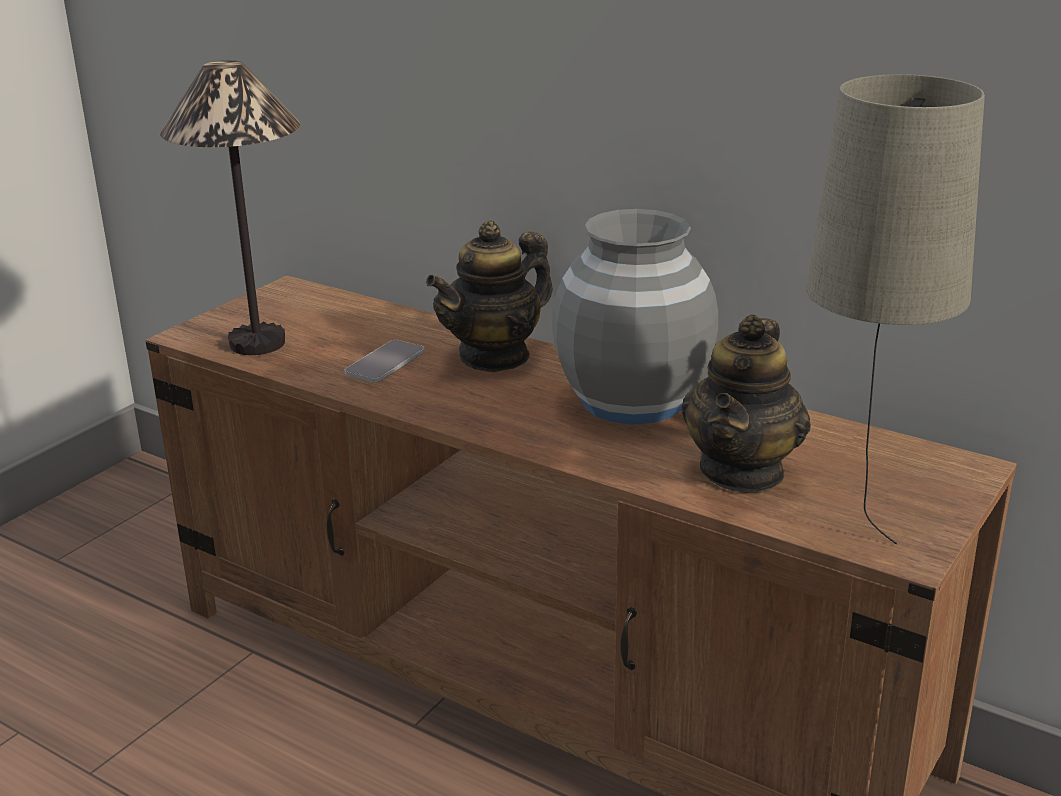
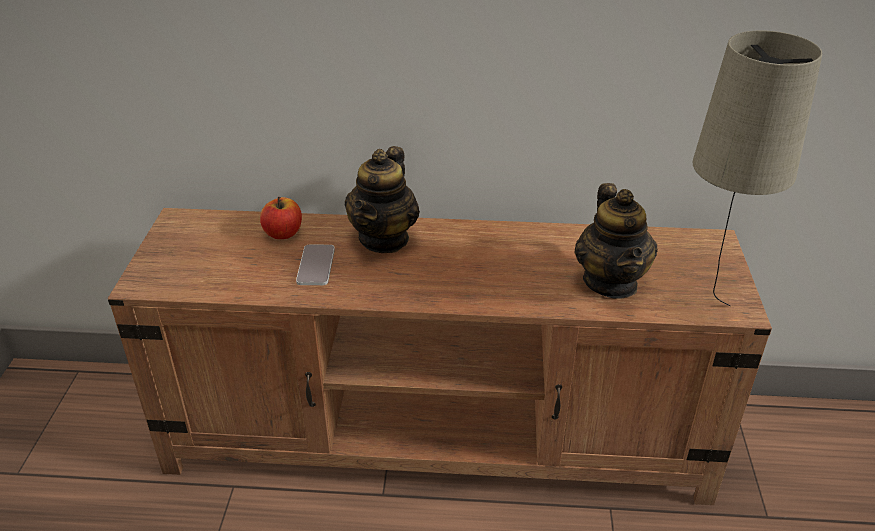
camera: 30 degrees left, 10 degrees up
table lamp [160,60,300,355] -> none
grey vase [552,209,718,425] -> none
none -> apple [260,197,302,239]

